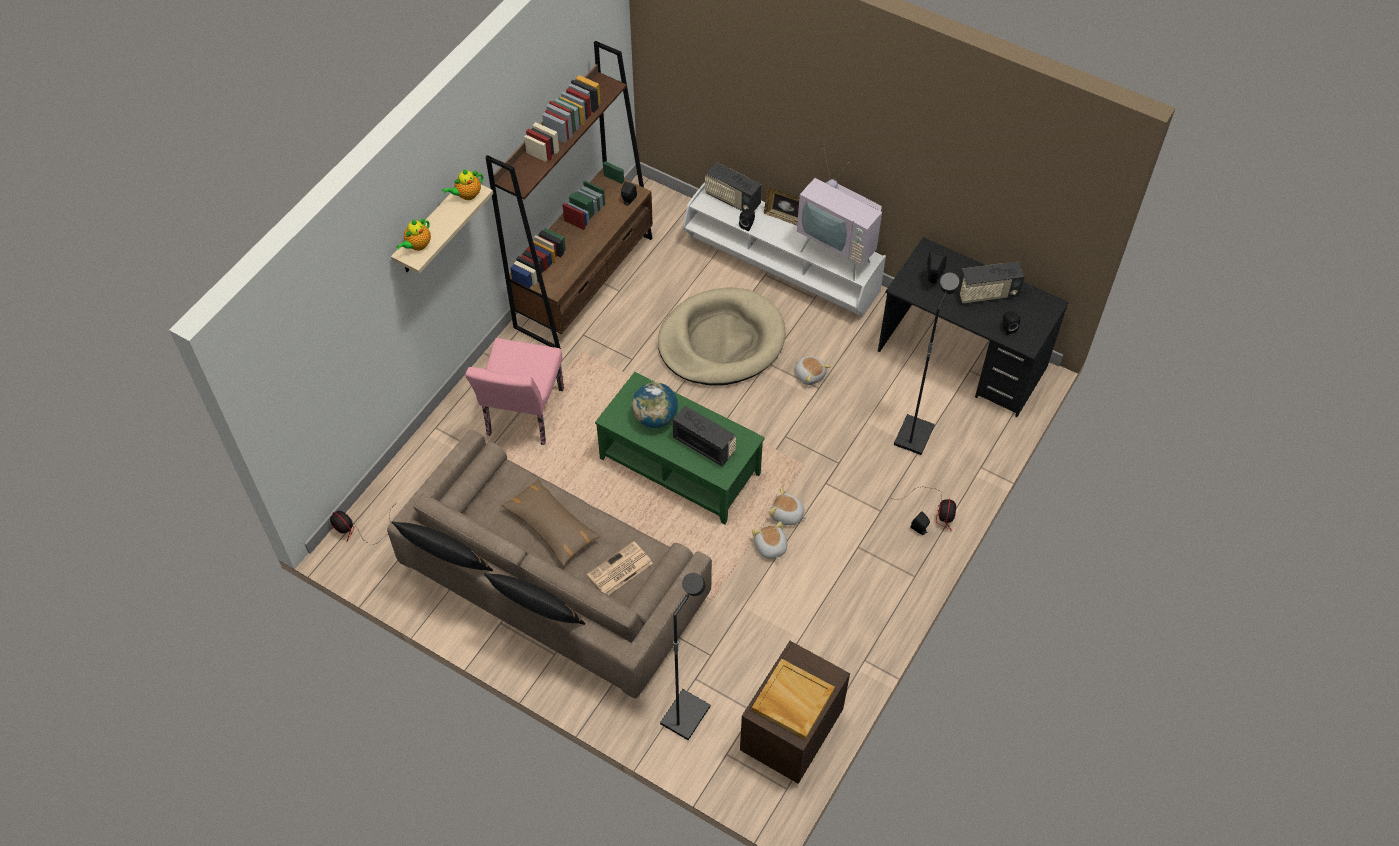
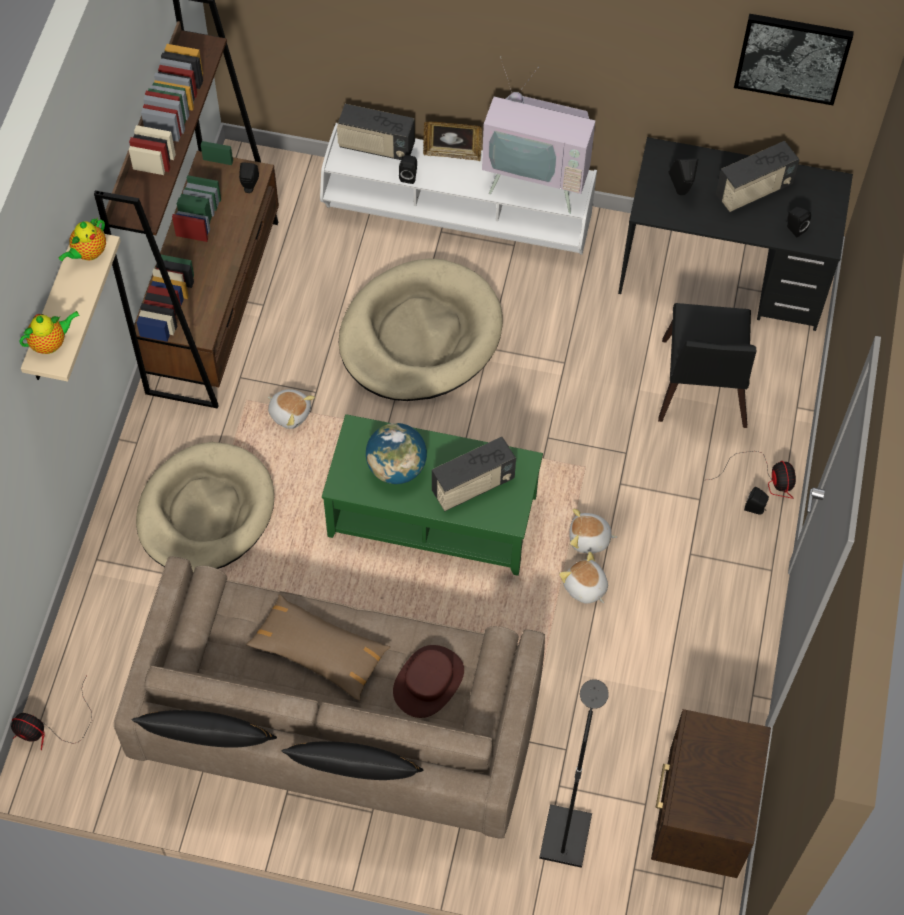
camera: 20 degrees left, 5 degrees up
teapot [396,219,431,251] -> teapot turned 135 degrees counterclockwise [20,311,80,354]
pink chair [465,338,564,445] -> beige dog bed [136,442,274,573]
newspaper [587,541,653,595] -> brown hat [393,645,464,718]
radio [673,406,736,467] -> radio turned 135 degrees clockwise [432,437,516,511]
beige tray [752,659,835,740] -> none
plush toy [795,356,831,385] -> plush toy moved to [268,389,315,429]
black floor lamp [894,273,959,455] -> black chair [658,303,757,428]
none -> picture [734,14,854,105]

